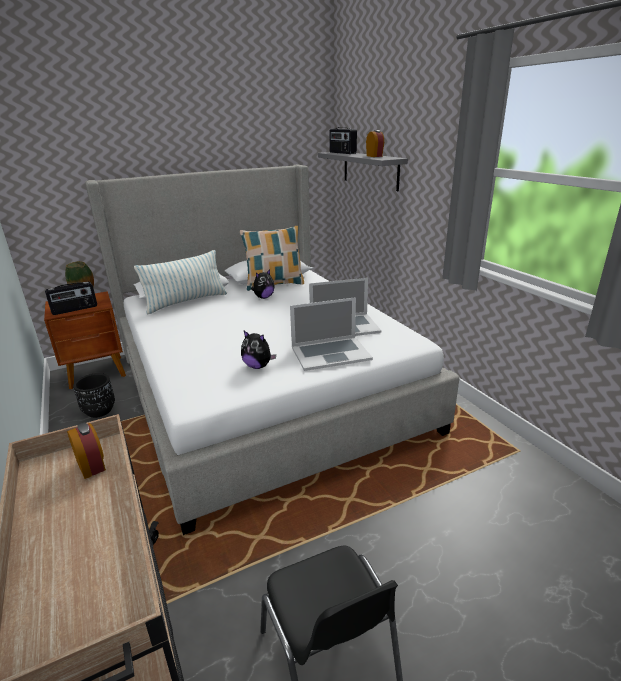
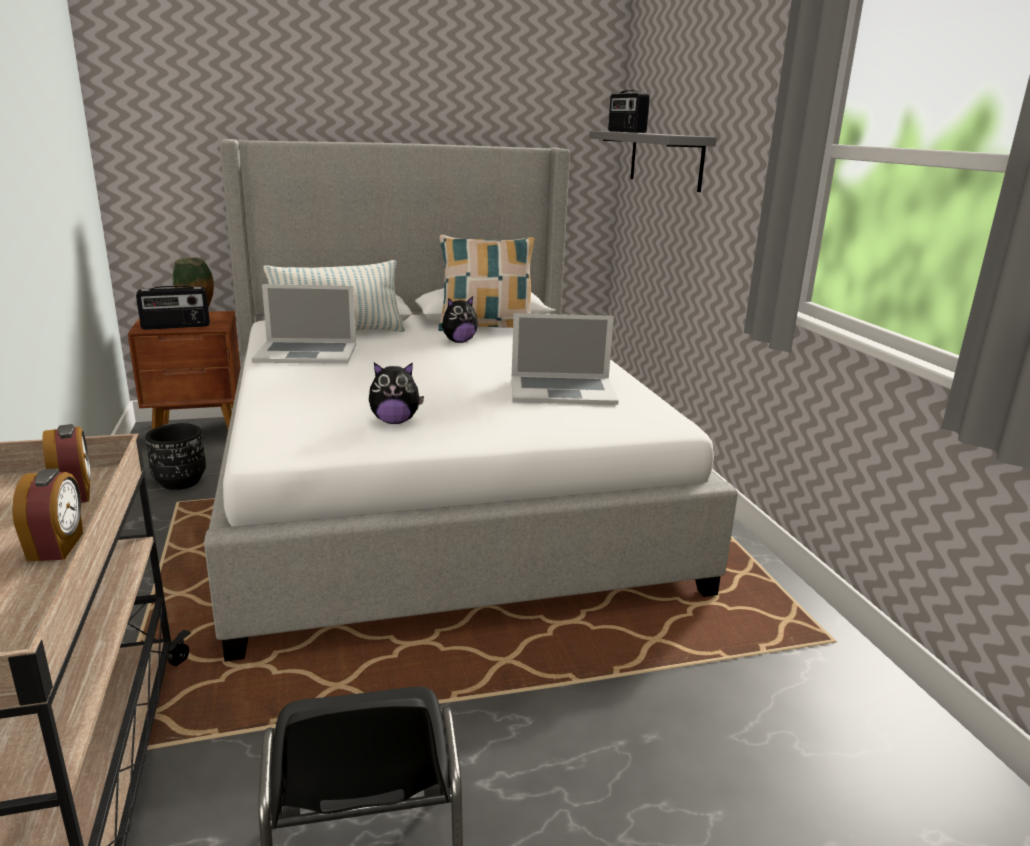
camera: 10 degrees right, 5 degrees down
plush toy [241,331,276,369] -> plush toy turned 45 degrees counterclockwise [369,363,424,424]
laptop [290,297,373,371] -> laptop moved to [252,284,356,364]
alarm clock [366,130,384,157] -> alarm clock moved to [12,469,83,562]

